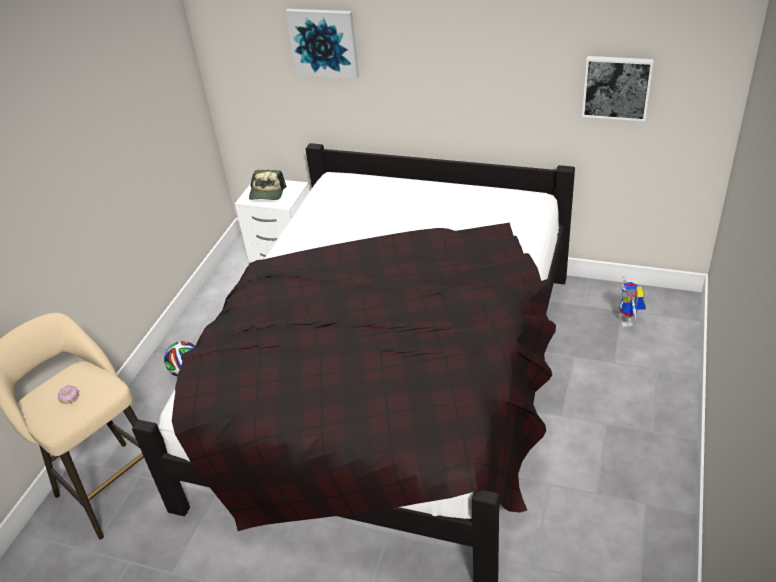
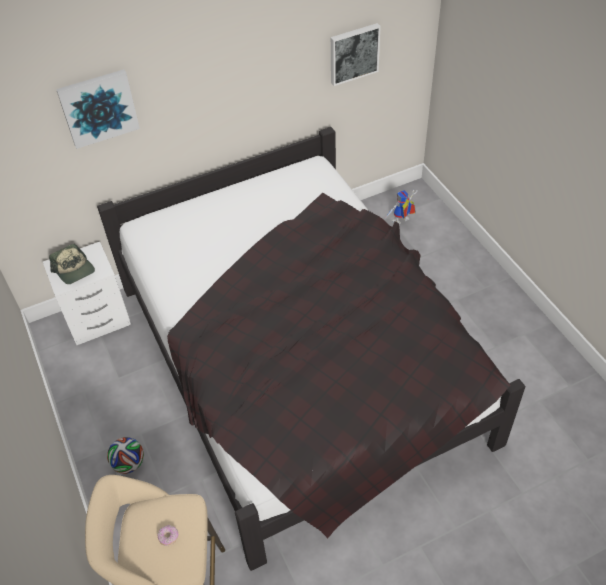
camera: 45 degrees left, 10 degrees up
toy robot [618,275,646,327] -> toy robot turned 105 degrees clockwise [386,190,418,224]

